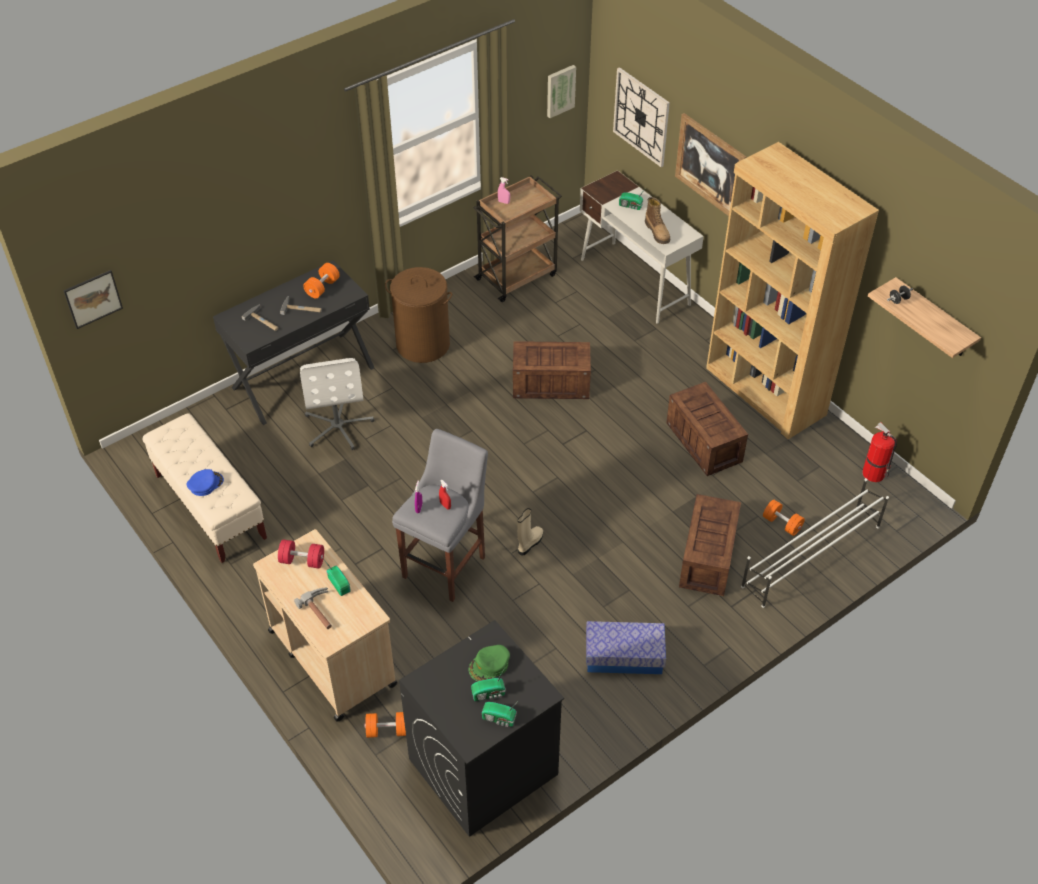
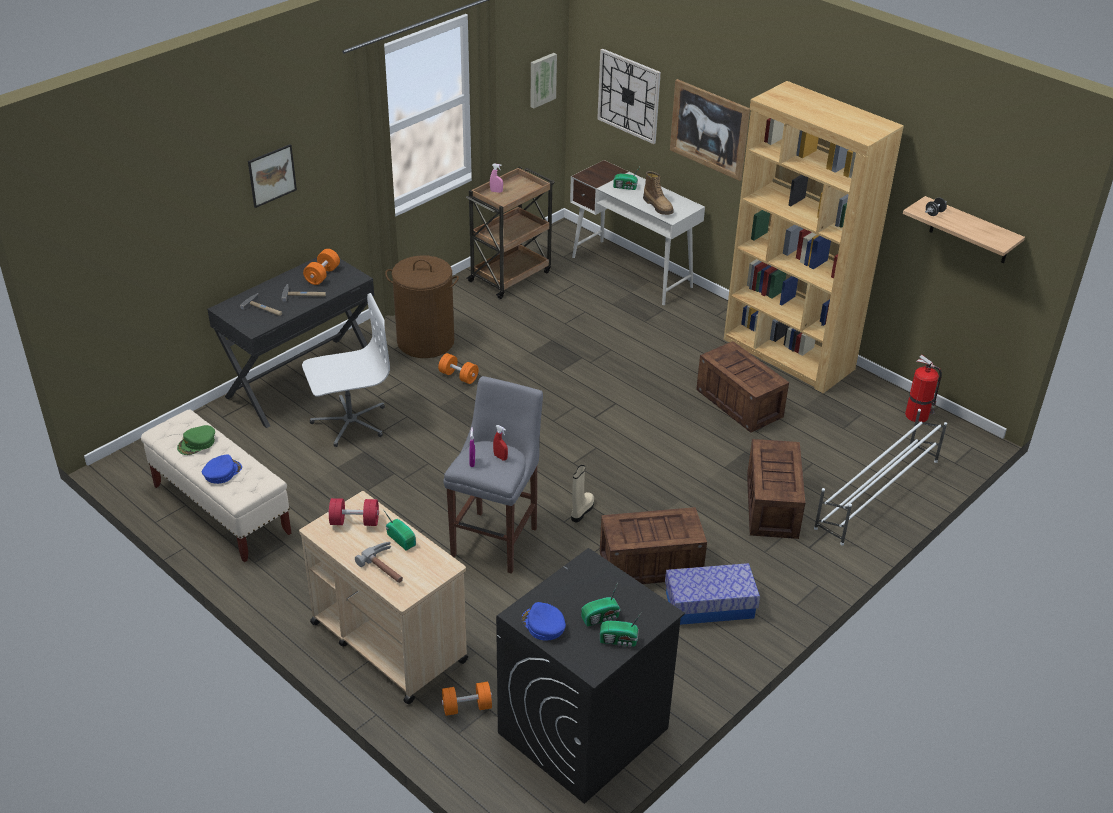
camera: 10 degrees left, 10 degrees down
picture [63,270,123,329] -> picture moved to [248,144,297,208]
white office chair [300,358,374,450] -> white office chair turned 90 degrees counterclockwise [302,293,390,447]
green cap [468,645,510,681] -> green cap moved to [177,425,215,455]
crate [513,341,591,399] -> crate moved to [600,507,707,584]
orange dumbbell [763,500,805,536] -> orange dumbbell moved to [438,353,479,384]
none -> blue cap [521,602,566,640]

